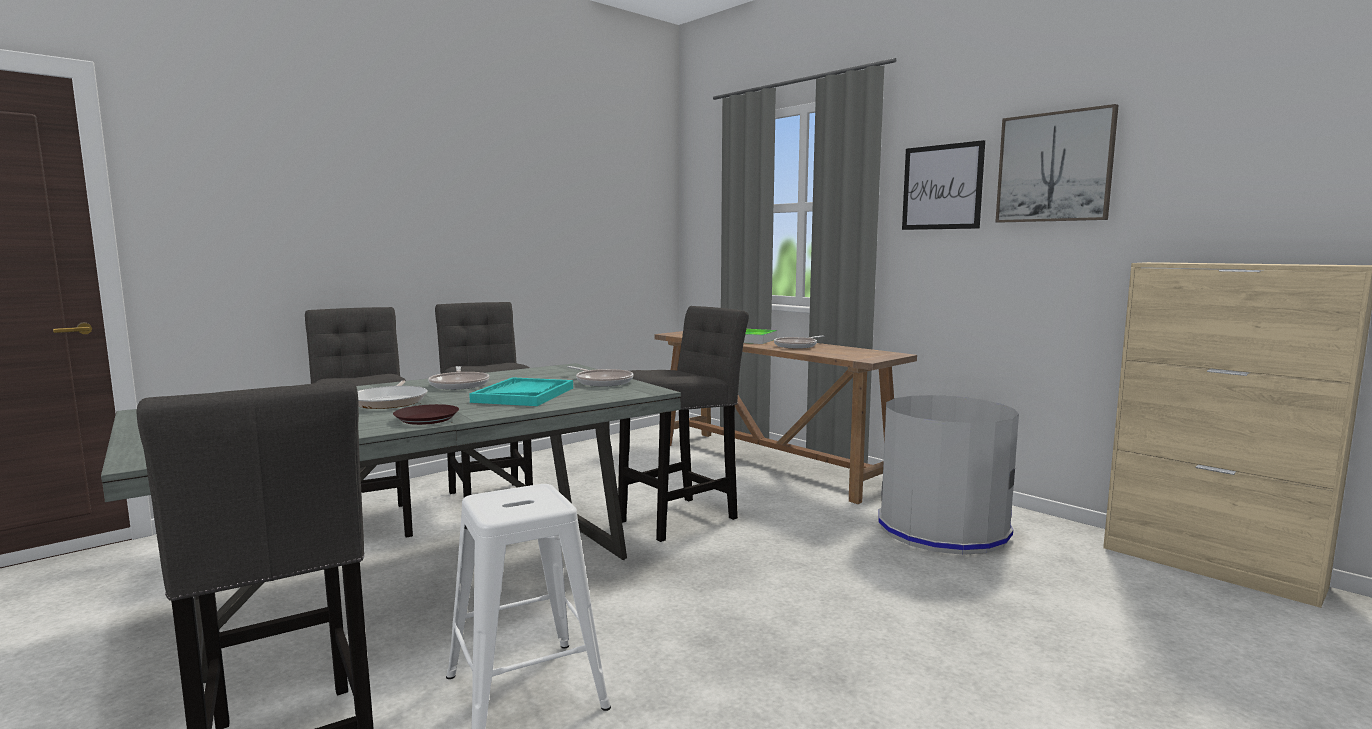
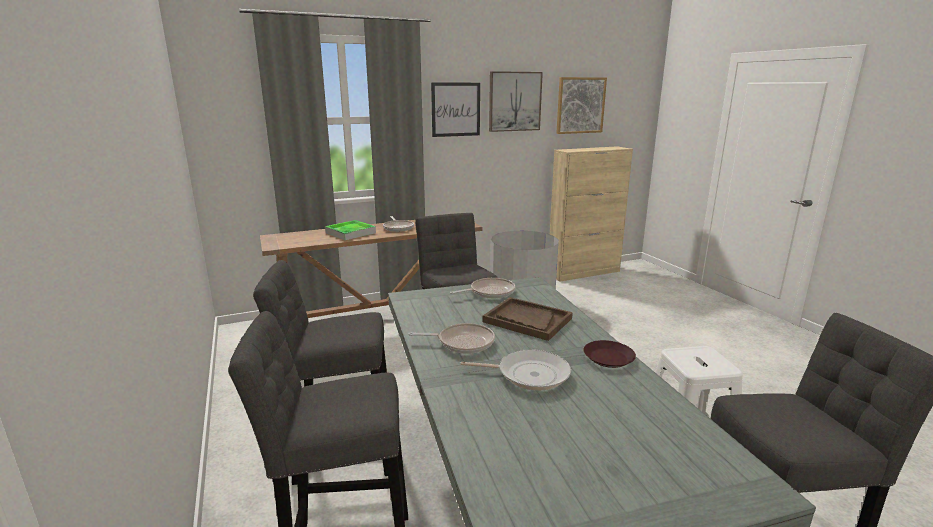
camera: 70 degrees left, 10 degrees up
turquoise tray [469,377,573,406] -> brown tray [482,297,573,341]
none -> picture [556,77,607,134]

